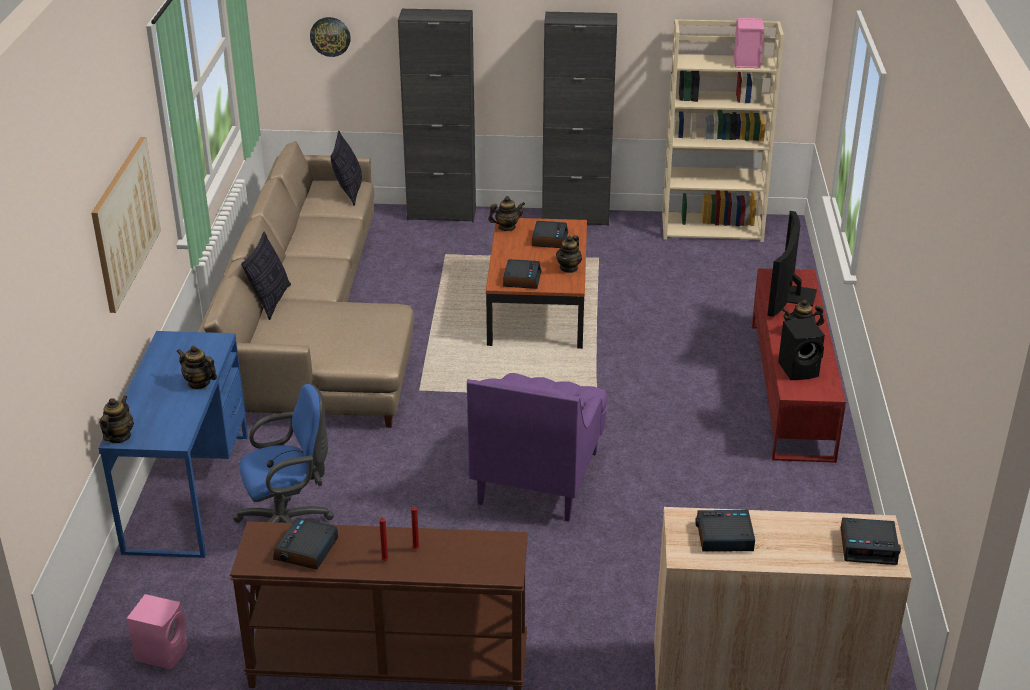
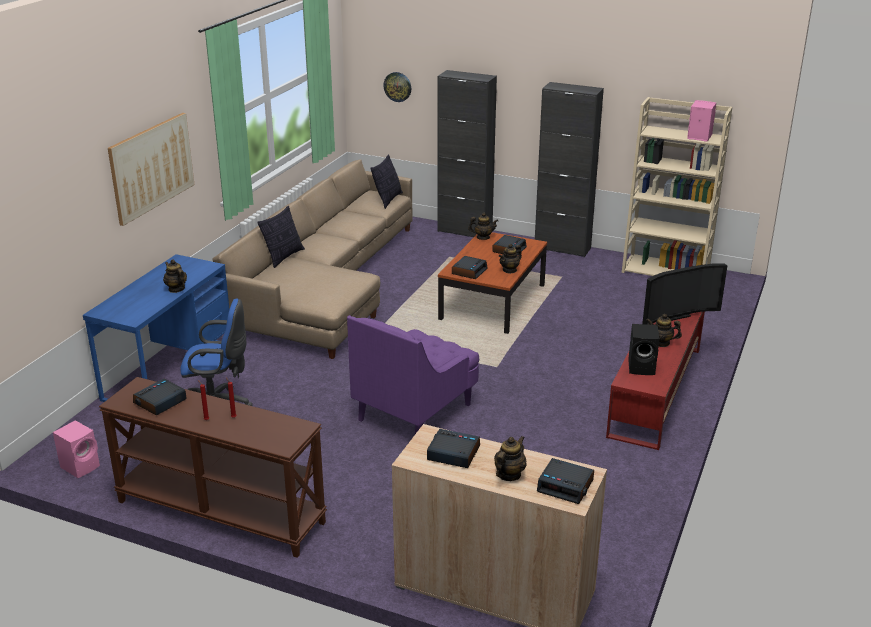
camera: 20 degrees right, 5 degrees down
teapot [100,396,134,443] -> teapot moved to [494,436,526,481]
television [767,211,817,317] -> television turned 150 degrees counterclockwise [642,263,728,325]

